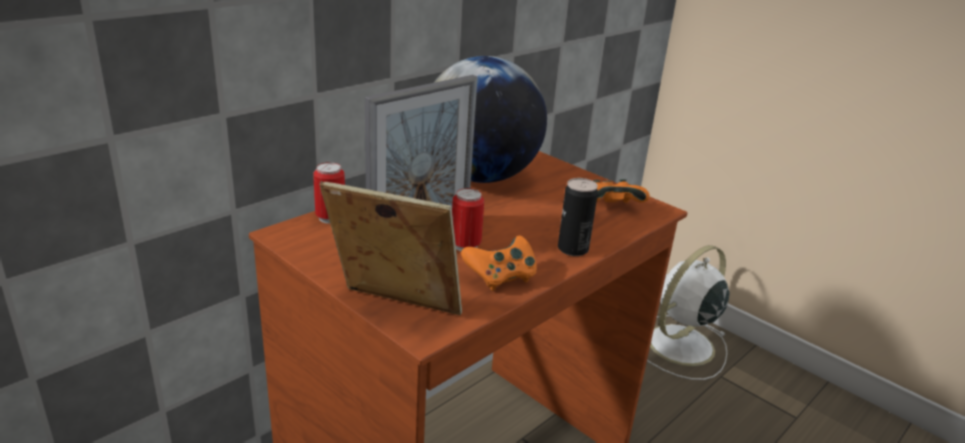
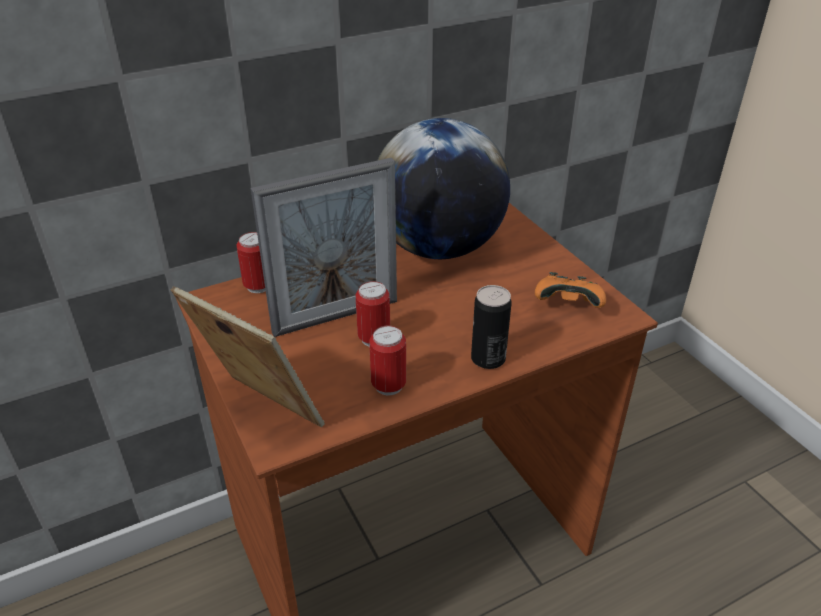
camera: 20 degrees right, 10 degrees up
orange game controller [461,236,537,291] -> can [369,326,406,395]
white fan [647,245,730,380] -> none

